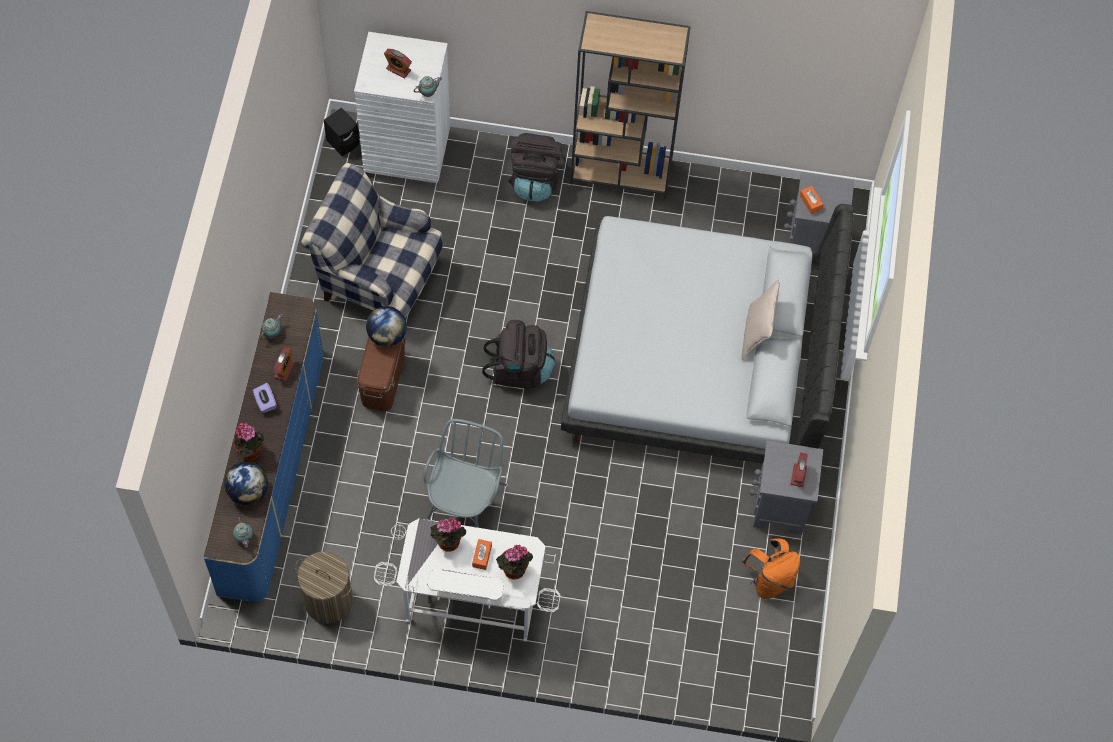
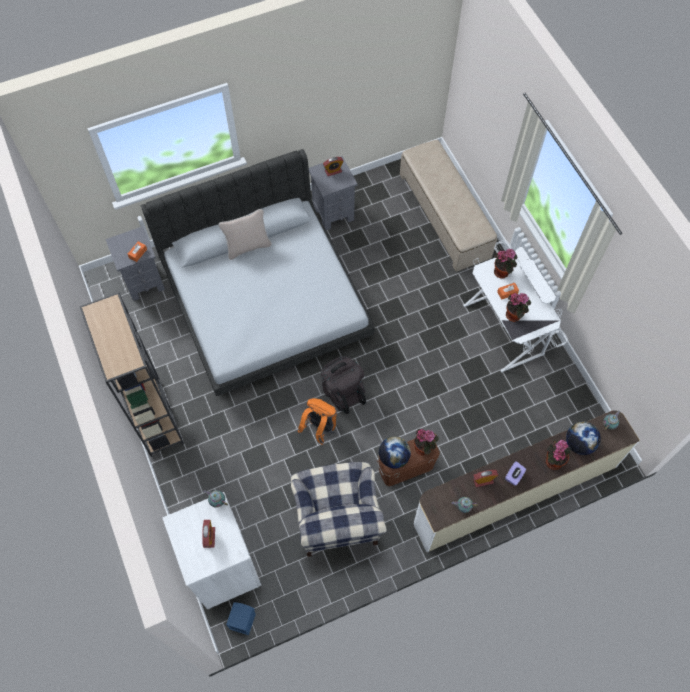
camera: 120 degrees left, 0 degrees up
blue cabinet [204,292,324,602] -> white cabinet [414,411,640,552]
laundry basket [295,551,353,623] -> none
black speaker [324,108,359,156] -> blue speaker [226,602,256,635]
grey chair [423,419,508,528] -> none
black backpack [509,133,562,202] -> none
orange backpack [742,538,800,599] -> orange backpack moved to [298,398,337,445]
none -> beige bench [400,140,497,272]
none -> potted plant [414,429,439,456]

